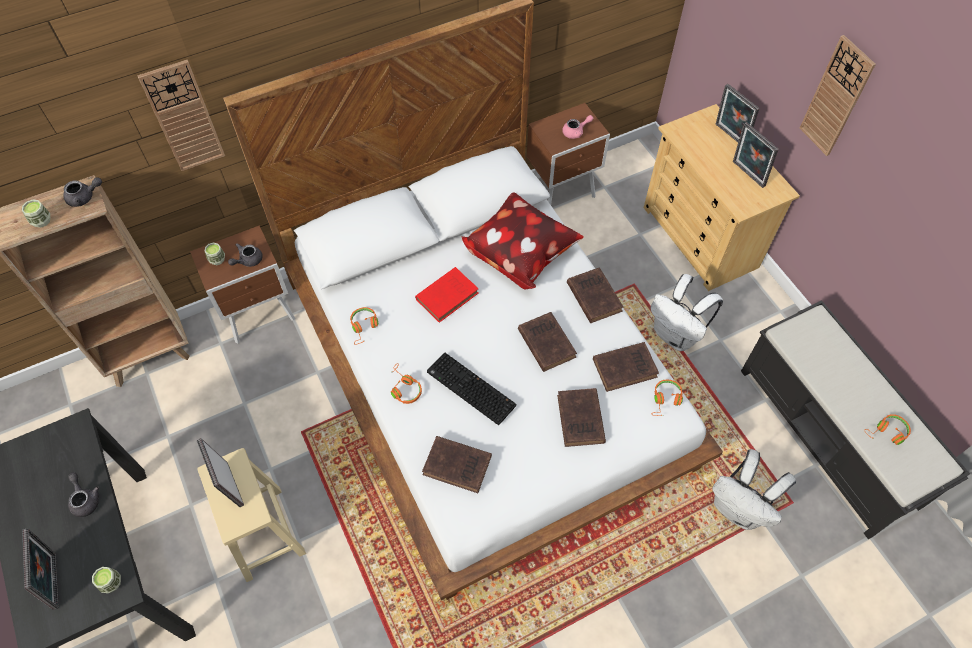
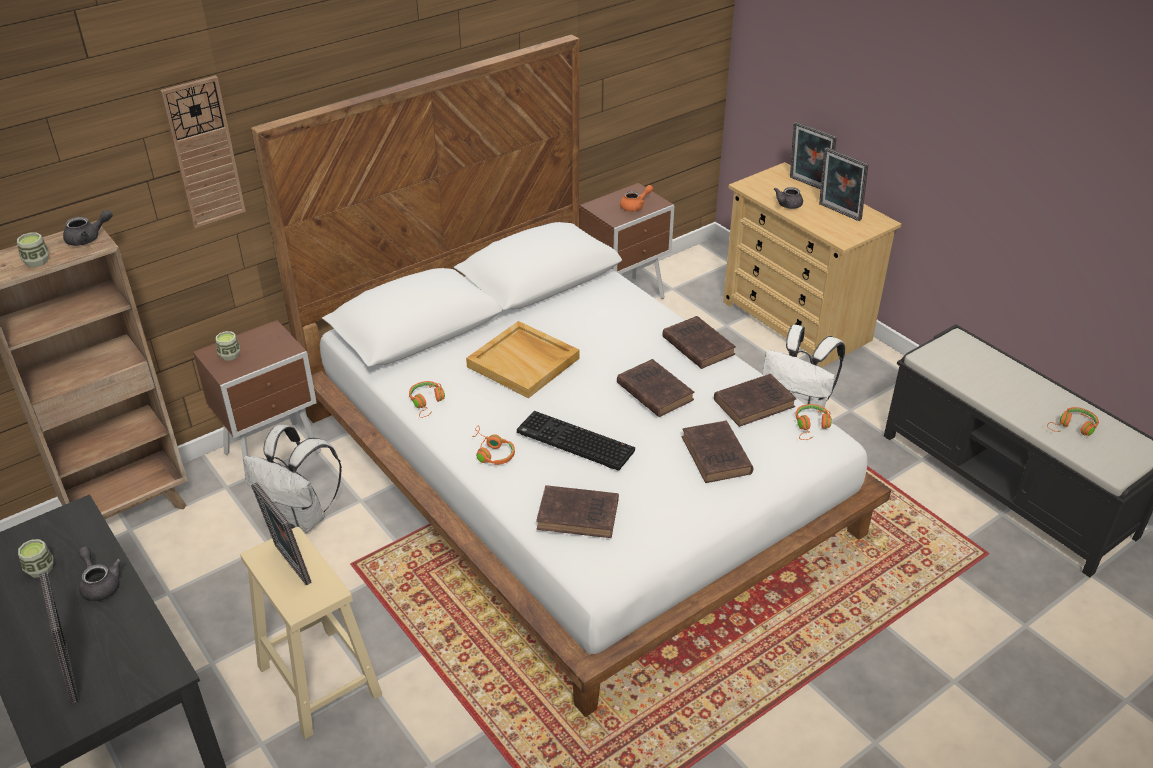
camera: 10 degrees left, 20 degrees down
cup [92,567,121,593] -> cup moved to [18,539,53,578]
grey teapot [228,243,263,267] -> grey teapot moved to [774,187,803,209]
red book [415,267,478,323] -> beige tray [466,321,580,398]
pillow [461,192,583,290] -> none
pink teapot [562,115,593,139] -> orange teapot [620,185,653,212]
white backpack [712,449,796,530] -> white backpack moved to [243,425,342,534]
wall clock [800,35,876,156] -> none

